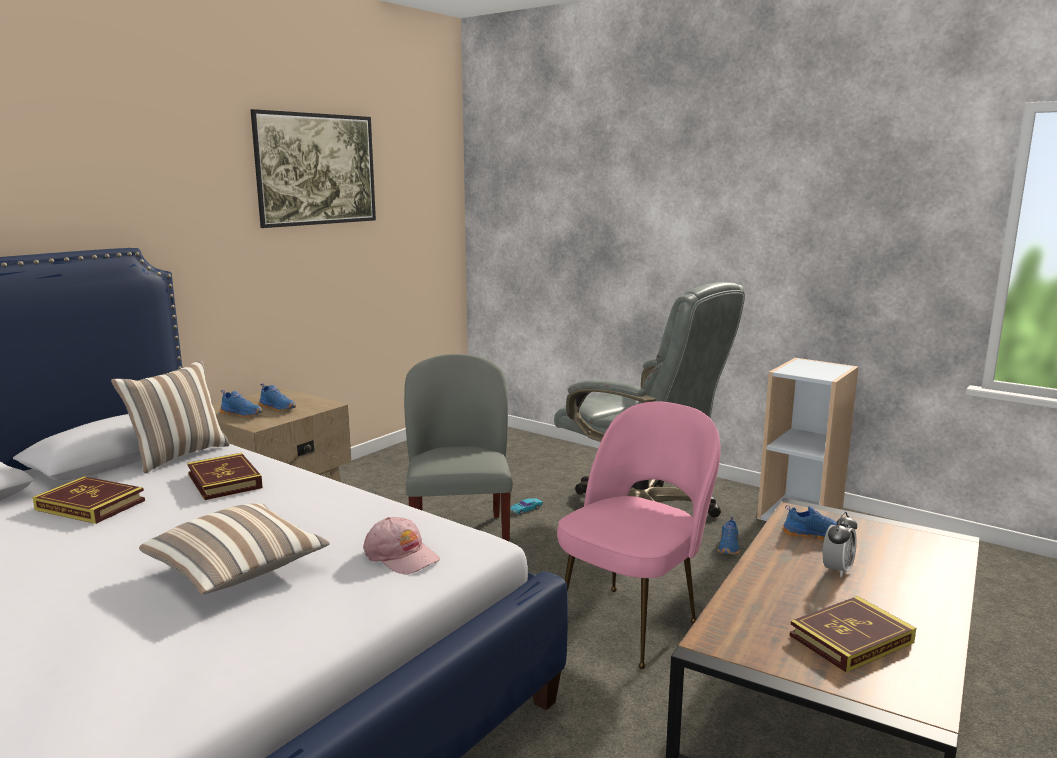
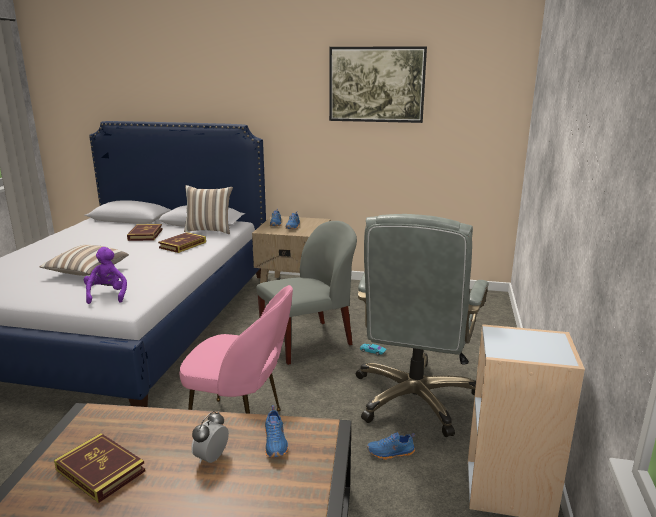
camera: 65 degrees right, 5 degrees up
pink cap [363,517,440,575] -> purple plush toy [84,247,127,304]
alarm clock [823,512,857,578] -> alarm clock turned 105 degrees clockwise [191,411,229,463]

